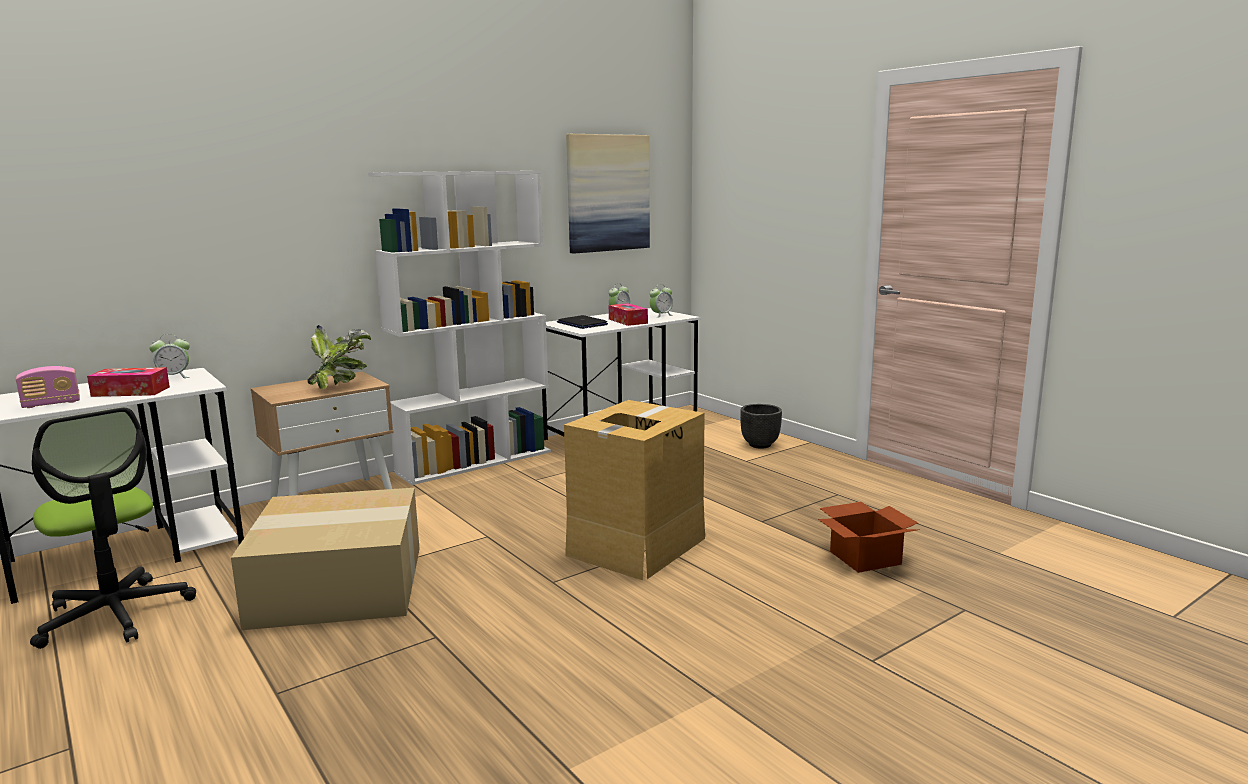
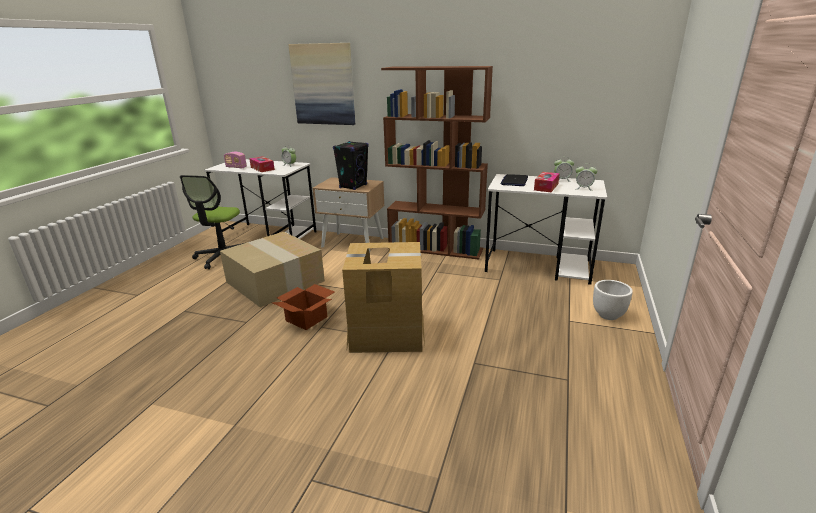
camera: 55 degrees right, 10 degrees up
potted plant [307,325,371,389] -> black speaker [333,141,369,190]
white bookcase [368,171,551,485] -> brown bookcase [381,66,493,260]
picture [566,134,650,254] -> picture moved to [288,43,355,125]
black planter [740,404,782,449] -> white planter [593,280,633,320]
cardboard box [818,502,920,573] -> cardboard box moved to [273,284,335,330]

